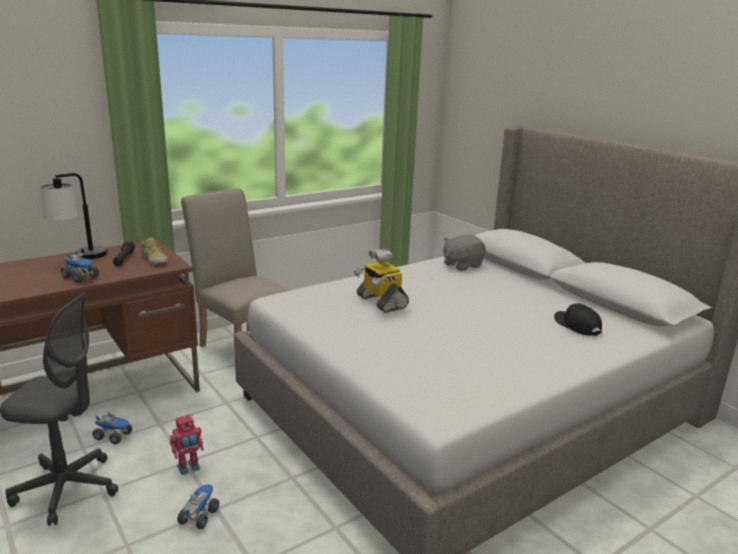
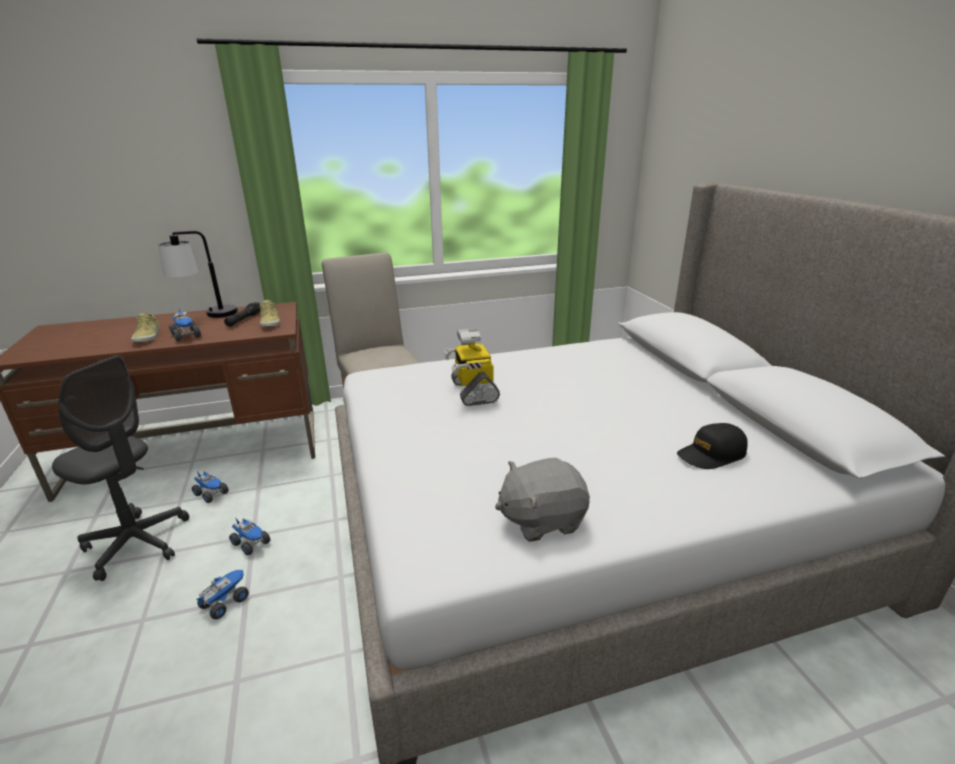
camera: 20 degrees right, 5 degrees up
toy robot [170,414,204,475] -> toy truck [229,517,270,555]
grey plush toy [443,234,486,271] -> grey plush toy moved to [495,458,590,542]
black cap [554,304,602,336] -> black cap turned 105 degrees counterclockwise [677,423,748,469]
none -> beige shoe [131,313,160,342]

